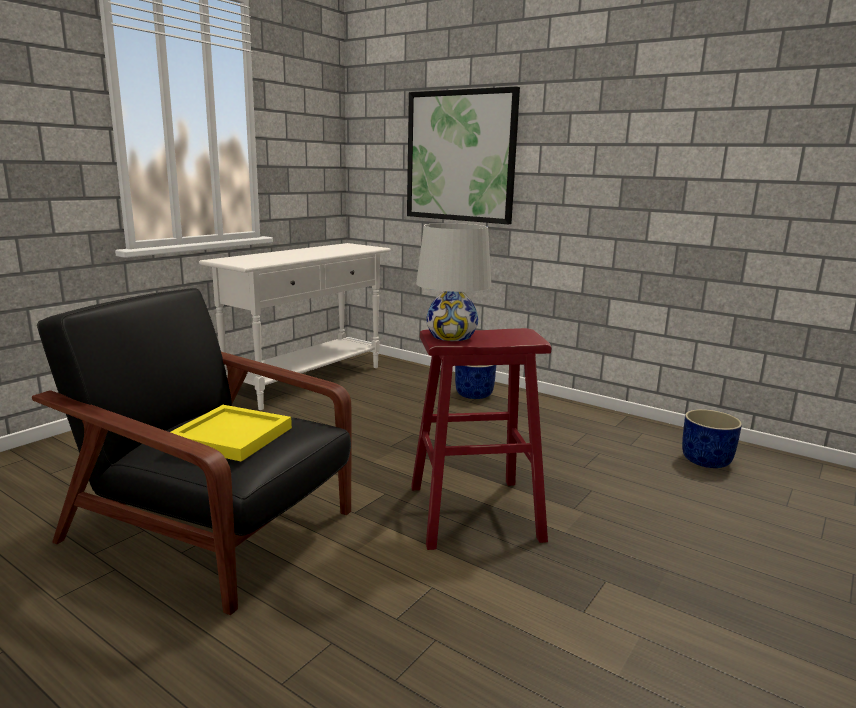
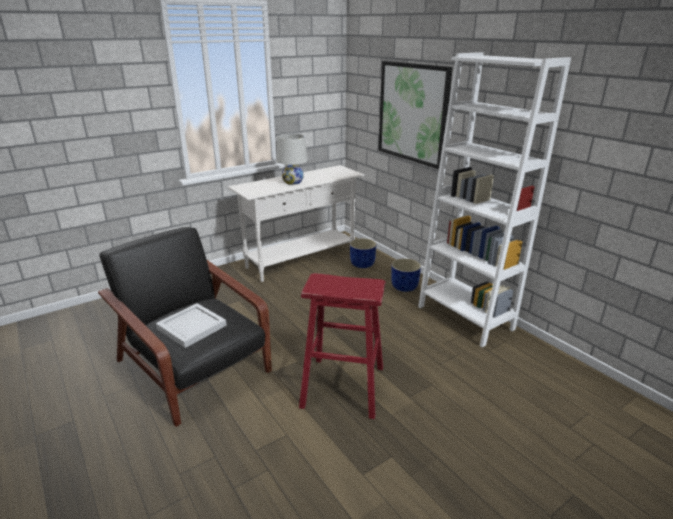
camera: 20 degrees right, 10 degrees up
yellow tray [171,405,292,461] -> white tray [156,303,227,348]
white table lamp [416,223,491,341] -> white table lamp moved to [276,133,308,185]
blue planter [682,409,742,468] -> blue planter moved to [350,238,376,268]
none -> white bookcase [418,52,571,347]

